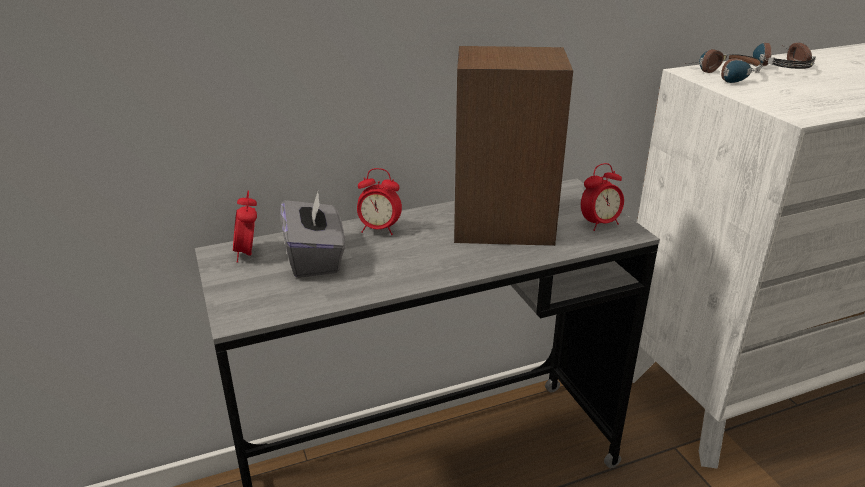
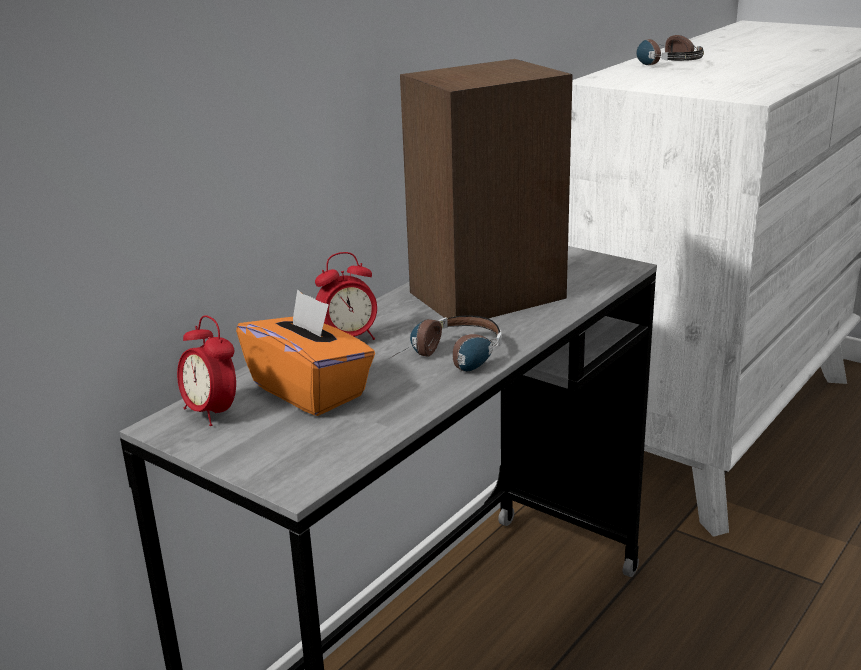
camera: 30 degrees left, 5 degrees down
grey tissue box [280,189,345,278] -> orange tissue box [236,289,375,416]
alarm clock [581,163,624,231] -> none
headphones [684,49,763,83] -> headphones moved to [389,315,502,372]

